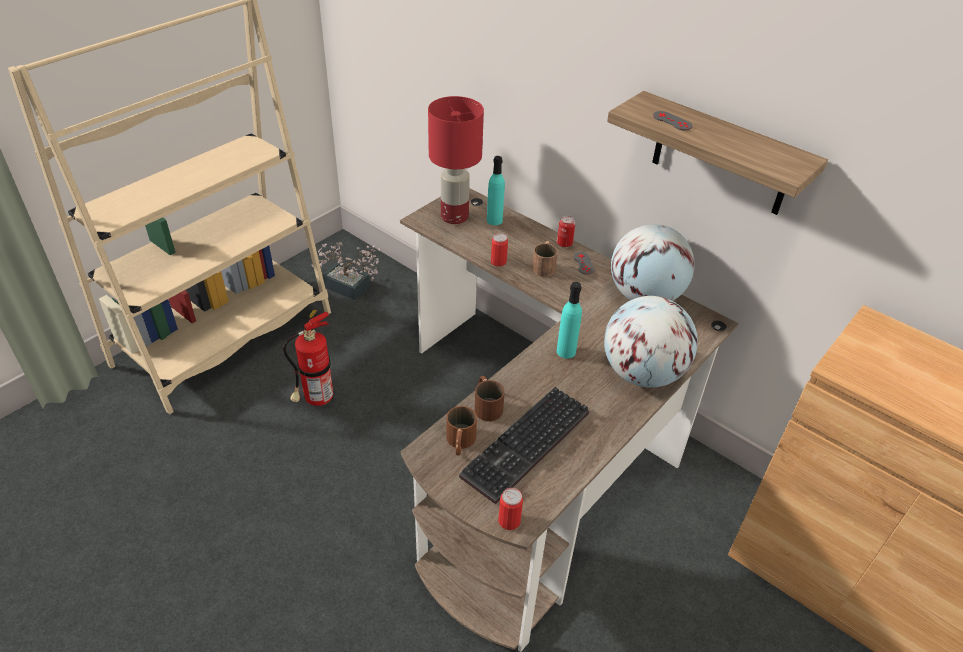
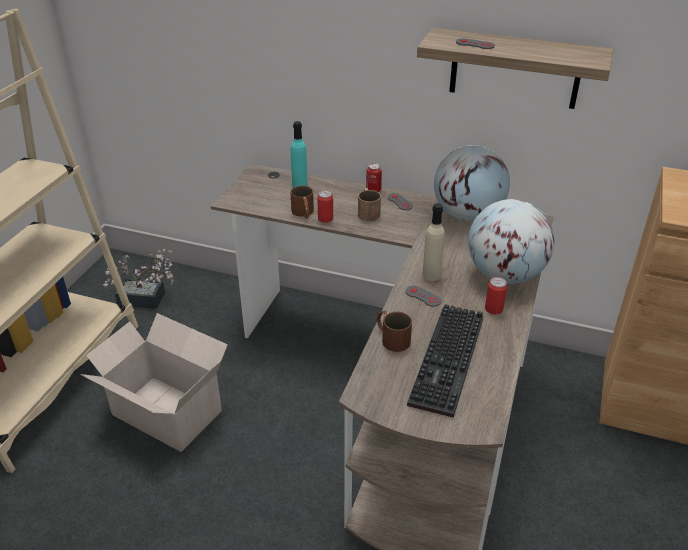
camera: 20 degrees left, 5 degrees down
fire extinguisher [283,310,333,406] -> cardboard box [80,313,228,452]
red table lamp [428,96,484,224] -> none
brown mug [446,406,477,455] -> brown mug moved to [290,186,314,218]
can [498,488,523,530] -> can moved to [485,277,507,314]
turquoise bottle [557,282,582,359] -> beige bottle [422,203,445,281]
none -> grey game controller [406,286,441,307]

